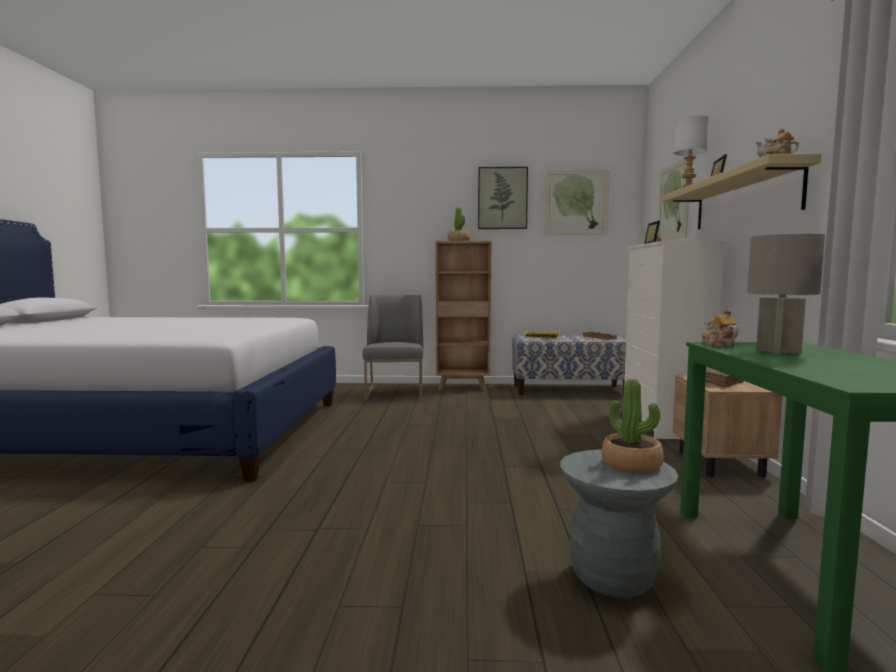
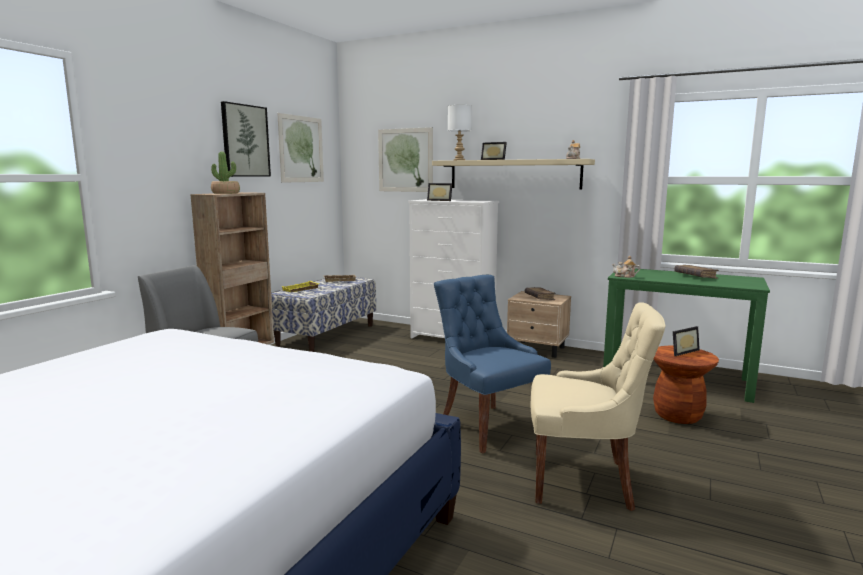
camera: 65 degrees left, 5 degrees up
grey stool [560,450,678,598] -> brown stool [653,346,719,424]
potted plant [602,379,664,474] -> picture frame [673,326,700,356]
grey table lamp [747,233,825,355] -> none
none -> blue chair [434,275,551,454]
none -> beige chair [531,302,666,511]
none -> brown book [674,265,719,279]

